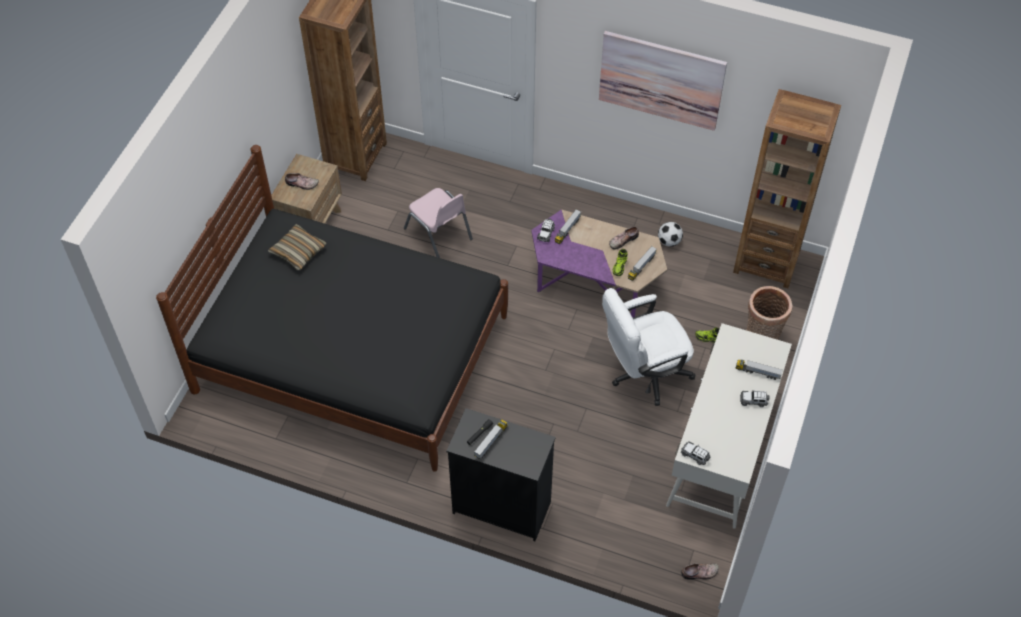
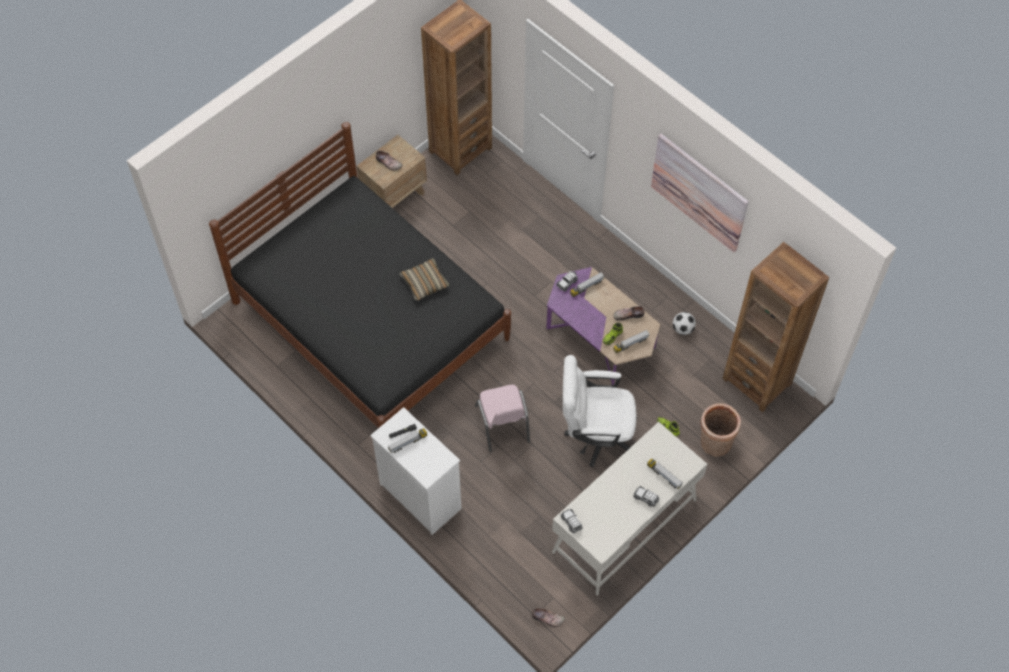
camera: 25 degrees right, 5 degrees up
pillow [268,224,326,270] -> pillow moved to [400,258,449,301]
pink chair [404,188,473,258] -> pink chair moved to [475,385,530,452]
black dresser [446,408,556,541] -> white dresser [370,407,462,535]

